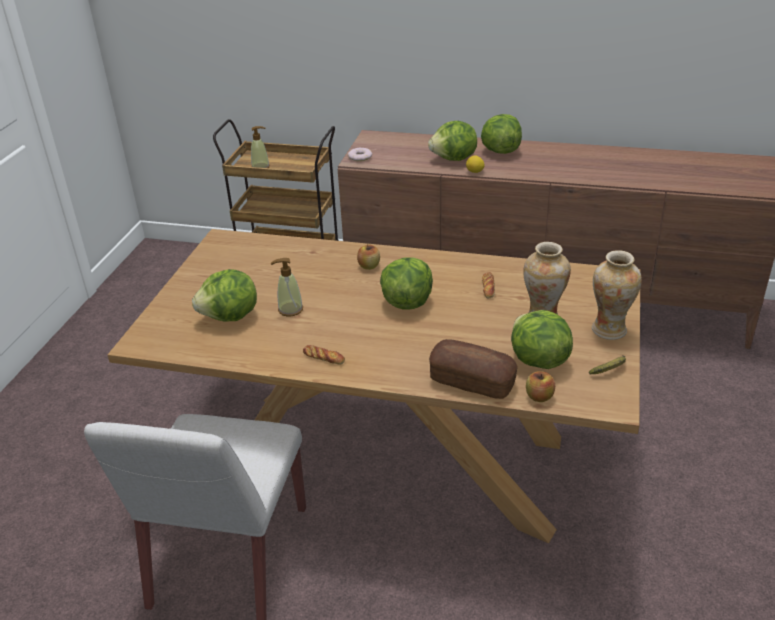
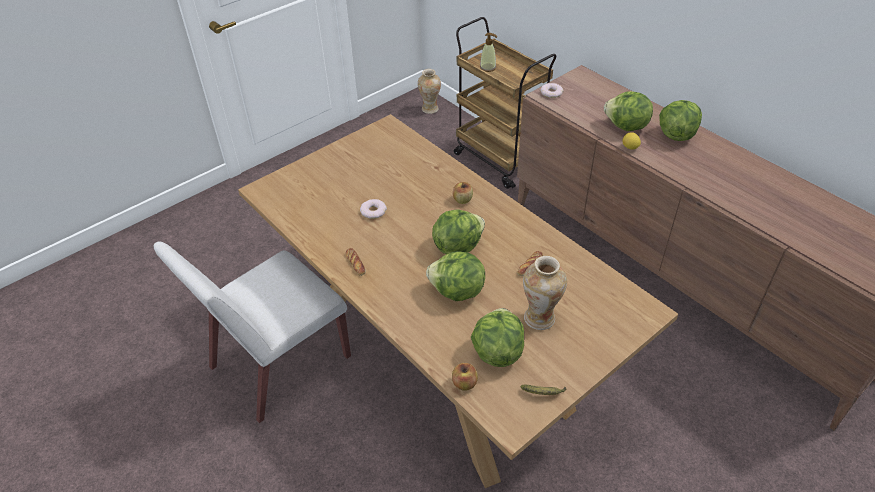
camera: 35 degrees right, 10 degrees up
lettuce [192,269,257,322] -> lettuce moved to [426,251,485,301]
soap dispenser [271,258,303,317] -> donut [360,199,387,219]
bread [429,339,518,399] -> none
vase [592,250,642,340] -> vase moved to [418,69,441,114]

